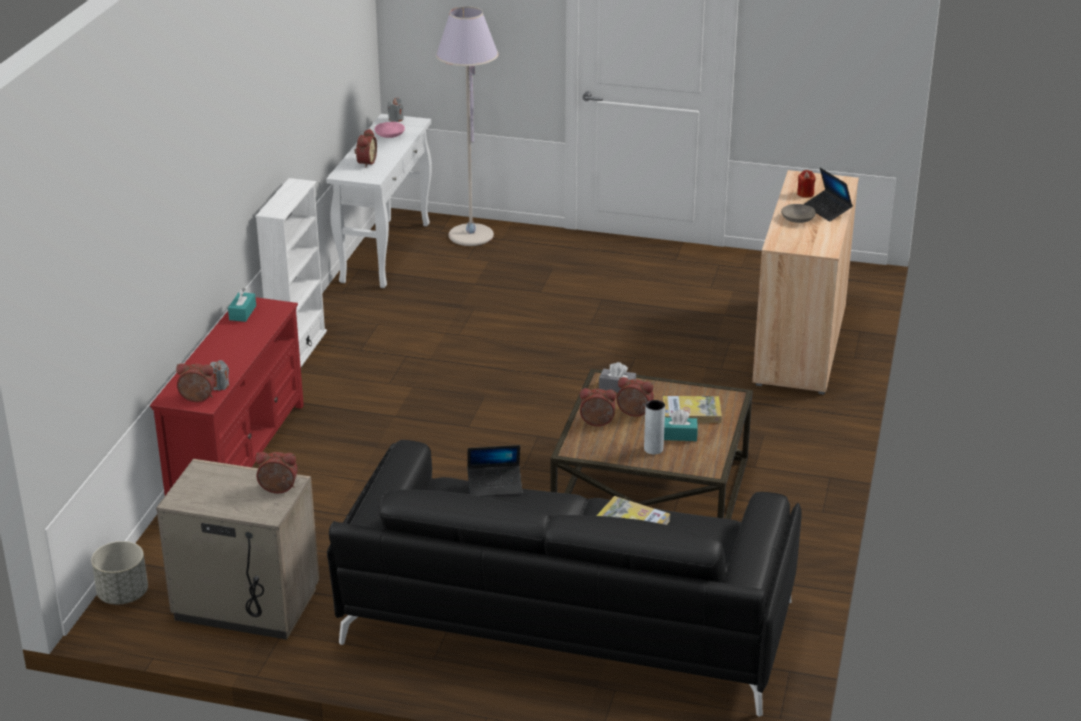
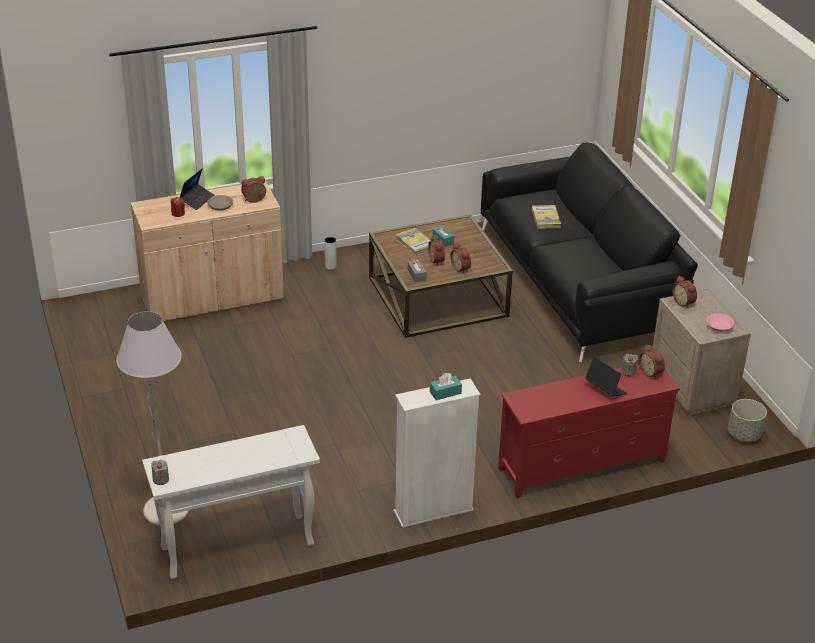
camera: 125 degrees left, 5 degrees up
turquoise tissue box [228,288,256,322] -> turquoise tissue box moved to [430,373,462,400]
alarm clock [354,129,377,167] -> alarm clock moved to [241,176,266,203]
pink bowl [375,122,405,138] -> pink bowl moved to [707,313,734,332]
laptop [467,445,522,496] -> laptop moved to [585,357,628,397]
grey vase [644,400,665,455] -> grey vase moved to [324,237,337,270]

